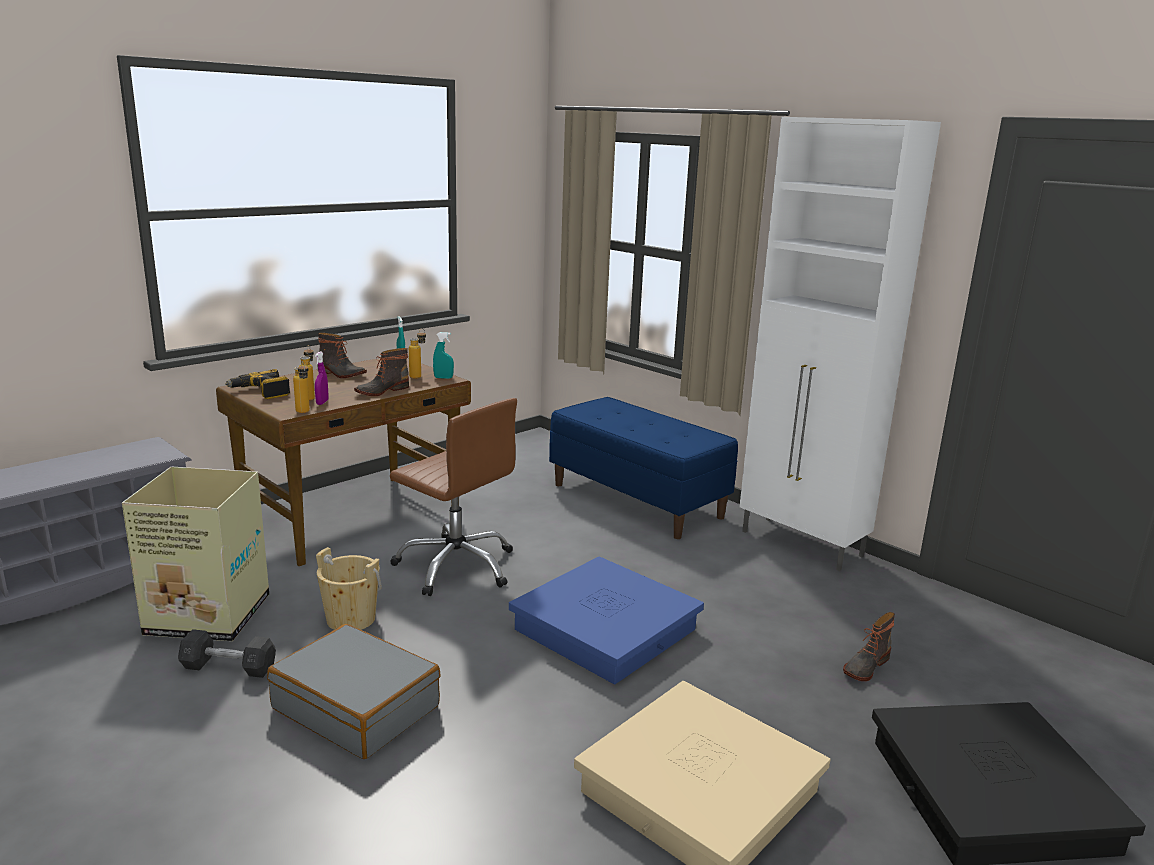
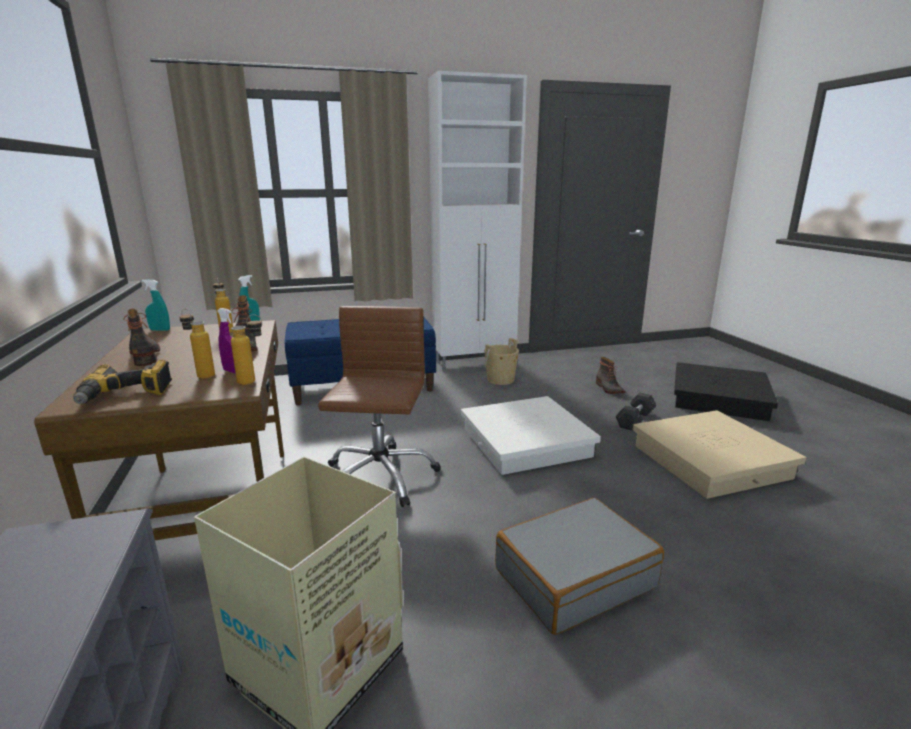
camera: 60 degrees left, 0 degrees up
grey dumbbell [178,629,276,678] -> grey dumbbell moved to [615,392,656,431]
beige bucket [316,547,382,630] -> beige bucket moved to [484,338,519,385]
boot [318,333,367,378] -> boot turned 90 degrees counterclockwise [124,309,160,366]
brown office chair [390,398,517,596] -> brown office chair turned 60 degrees counterclockwise [318,306,441,507]
blue storage box [509,556,704,684] -> white storage box [461,396,601,475]

